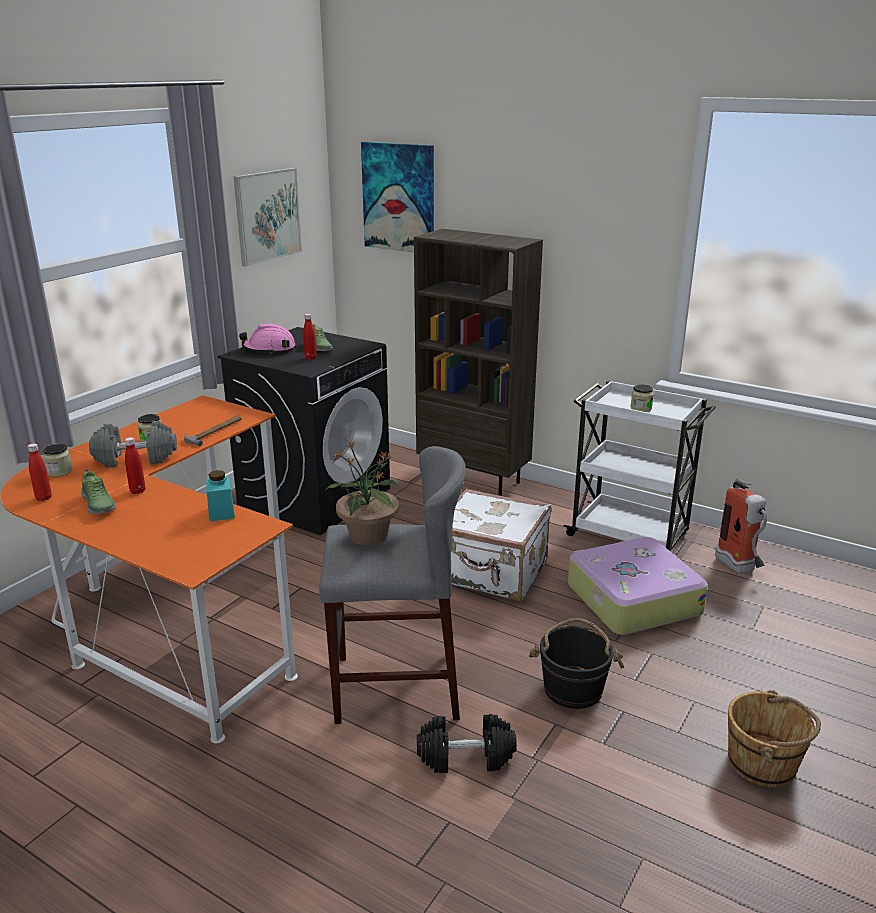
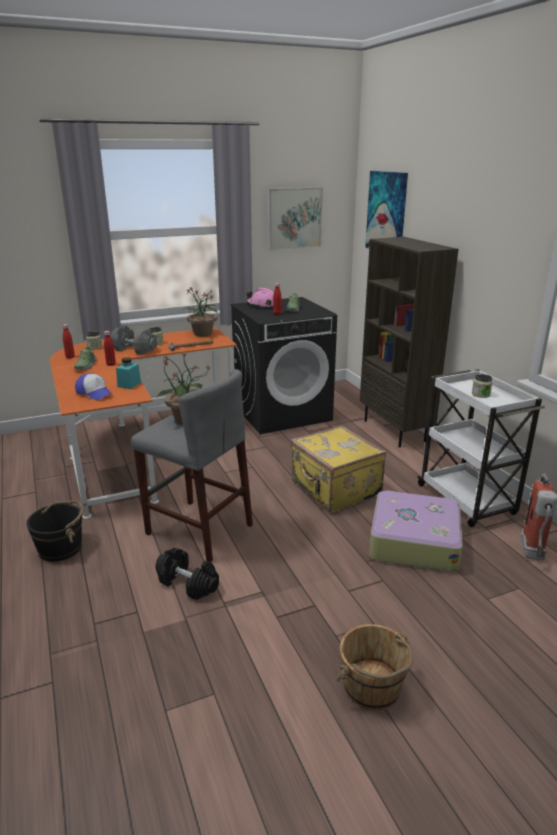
camera: 35 degrees right, 0 degrees up
white suitcase [451,489,551,601] -> yellow suitcase [291,425,386,513]
black bucket [529,618,624,709] -> black bucket moved to [26,500,84,561]
none -> cap [75,373,113,400]
none -> potted plant [182,287,219,337]

